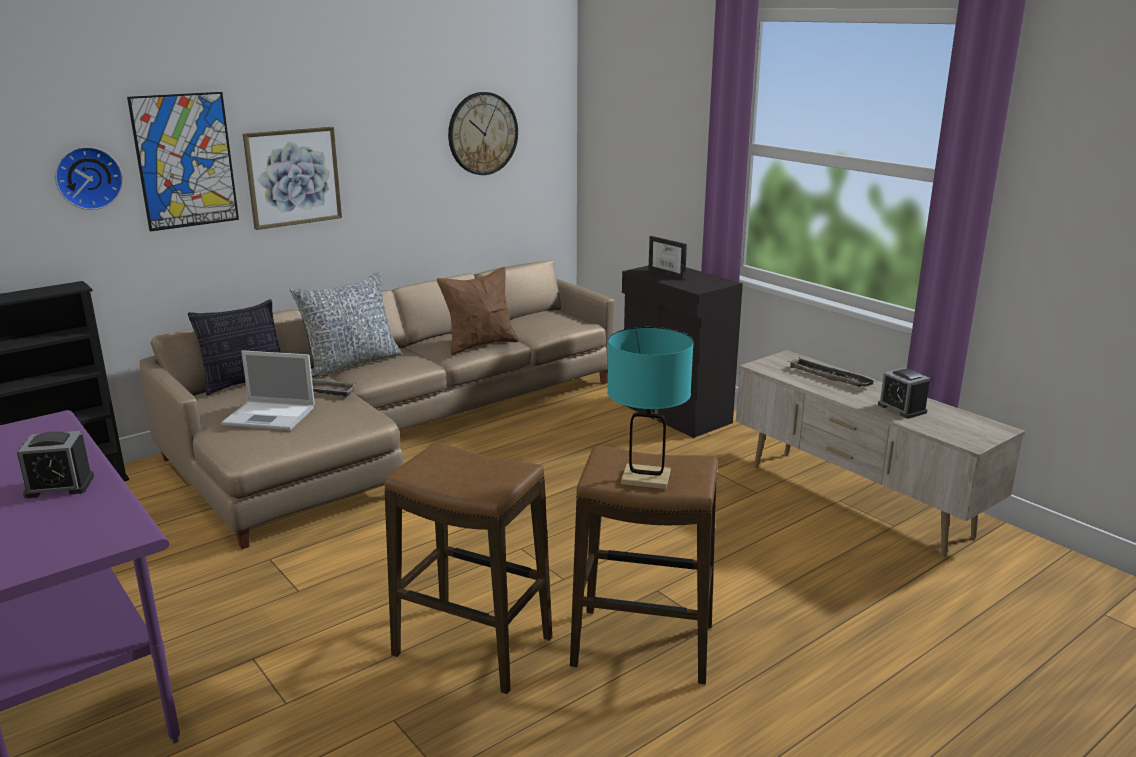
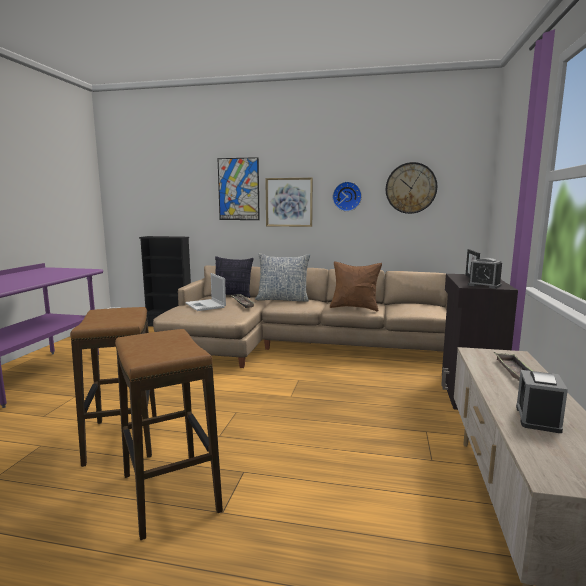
camera: 50 degrees right, 10 degrees down
alarm clock [17,431,94,498] -> alarm clock moved to [468,258,502,289]
wall clock [55,147,123,210] -> wall clock moved to [333,182,362,211]
turquoise table lamp [607,327,694,489] -> none

